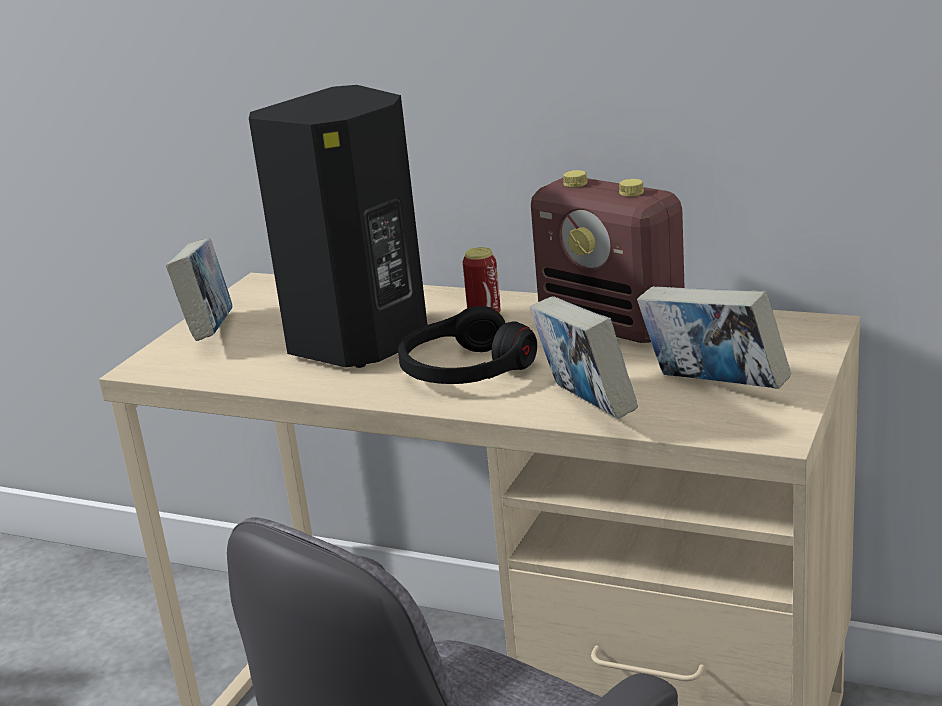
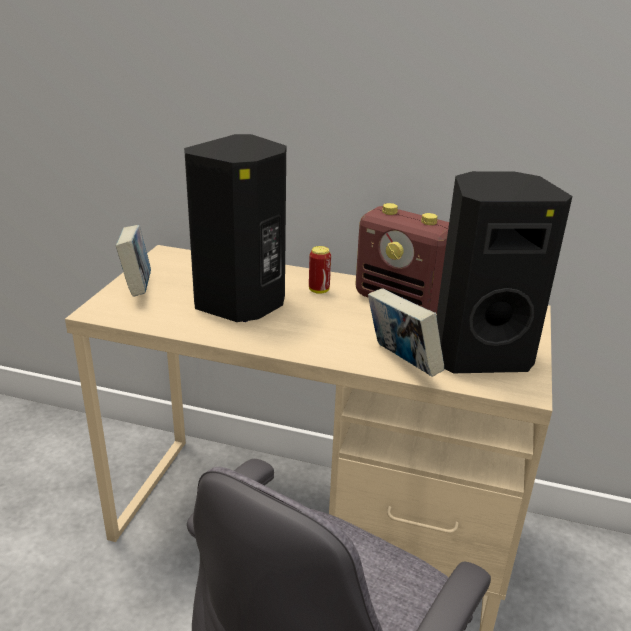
camera: 10 degrees left, 5 degrees up
black headphones [398,306,537,384] -> none
book [637,286,791,389] -> black speaker [437,171,572,373]

